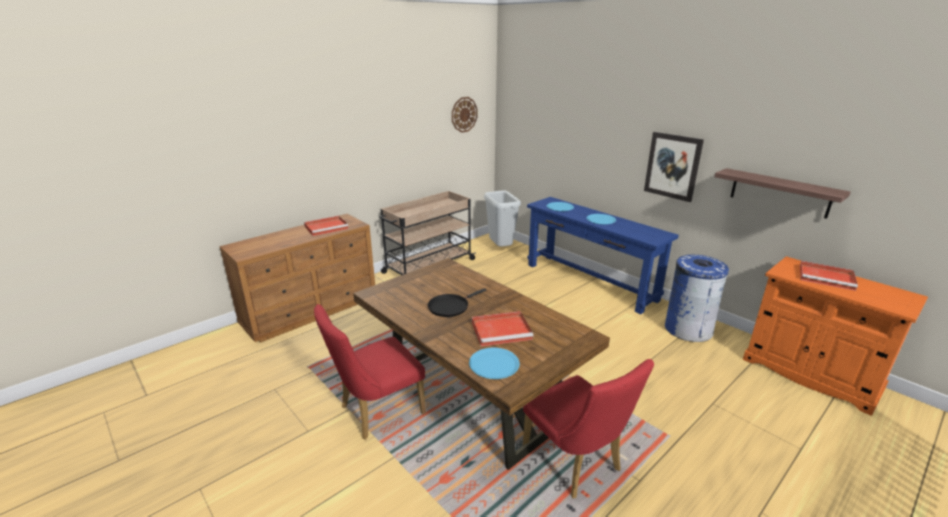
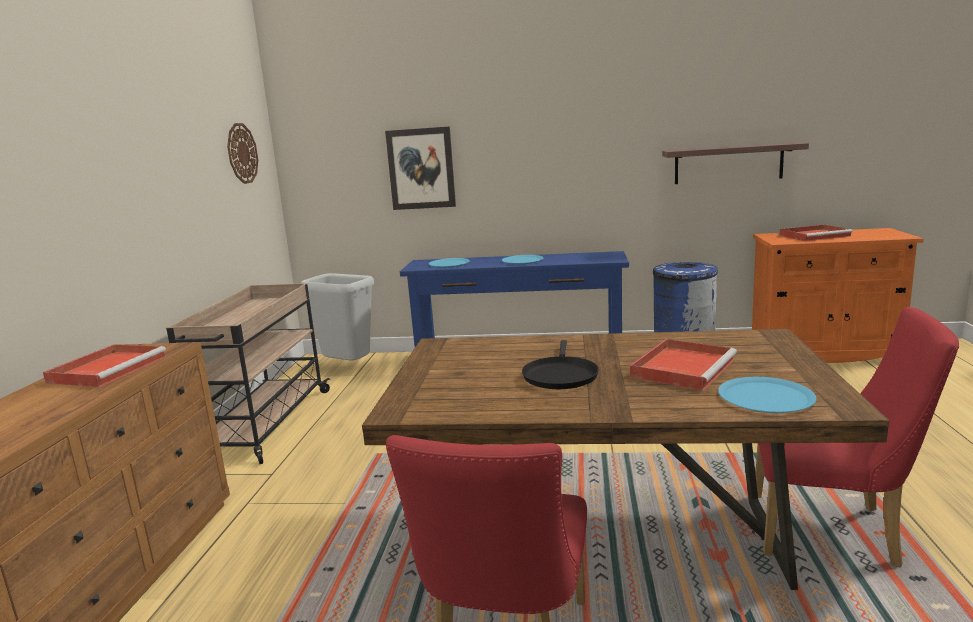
camera: 40 degrees left, 10 degrees down
picture [644,132,704,202] -> picture moved to [385,127,456,210]

